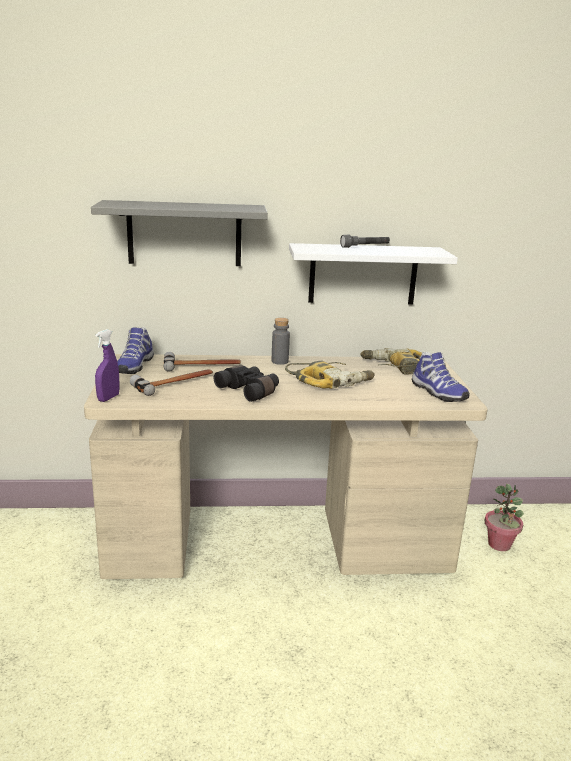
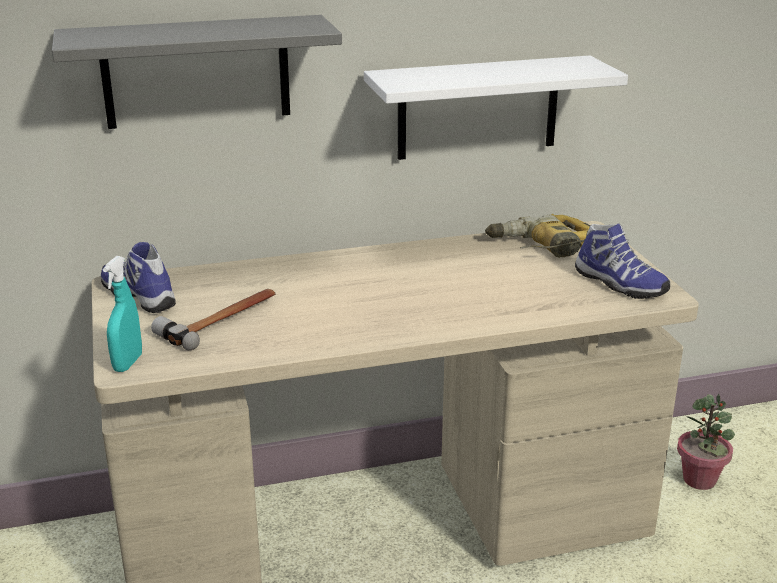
camera: 10 degrees left, 5 degrees up
purple spray bottle [95,329,120,402] -> turquoise spray bottle [103,256,142,372]
shoe [117,327,154,374] -> shoe turned 135 degrees clockwise [101,242,176,313]
hammer [164,352,241,371] -> none
black binoculars [214,366,279,402] -> none
grey bottle [272,318,290,365] -> none
power drill [285,360,375,389] -> none
grey flashlight [340,234,390,248] -> none

